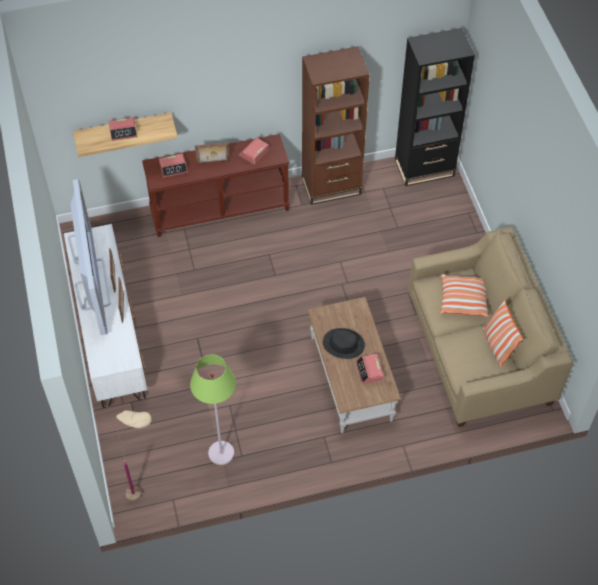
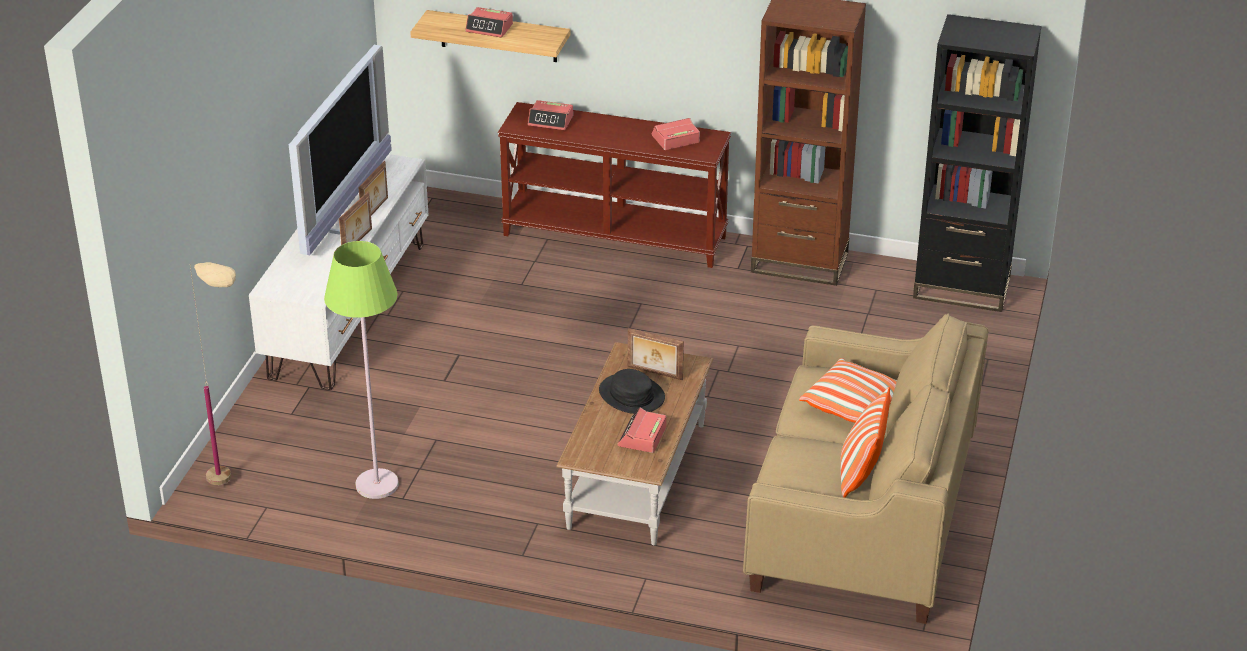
camera: 30 degrees right, 20 degrees down
picture frame [195,142,230,164] -> picture frame moved to [628,328,684,380]

